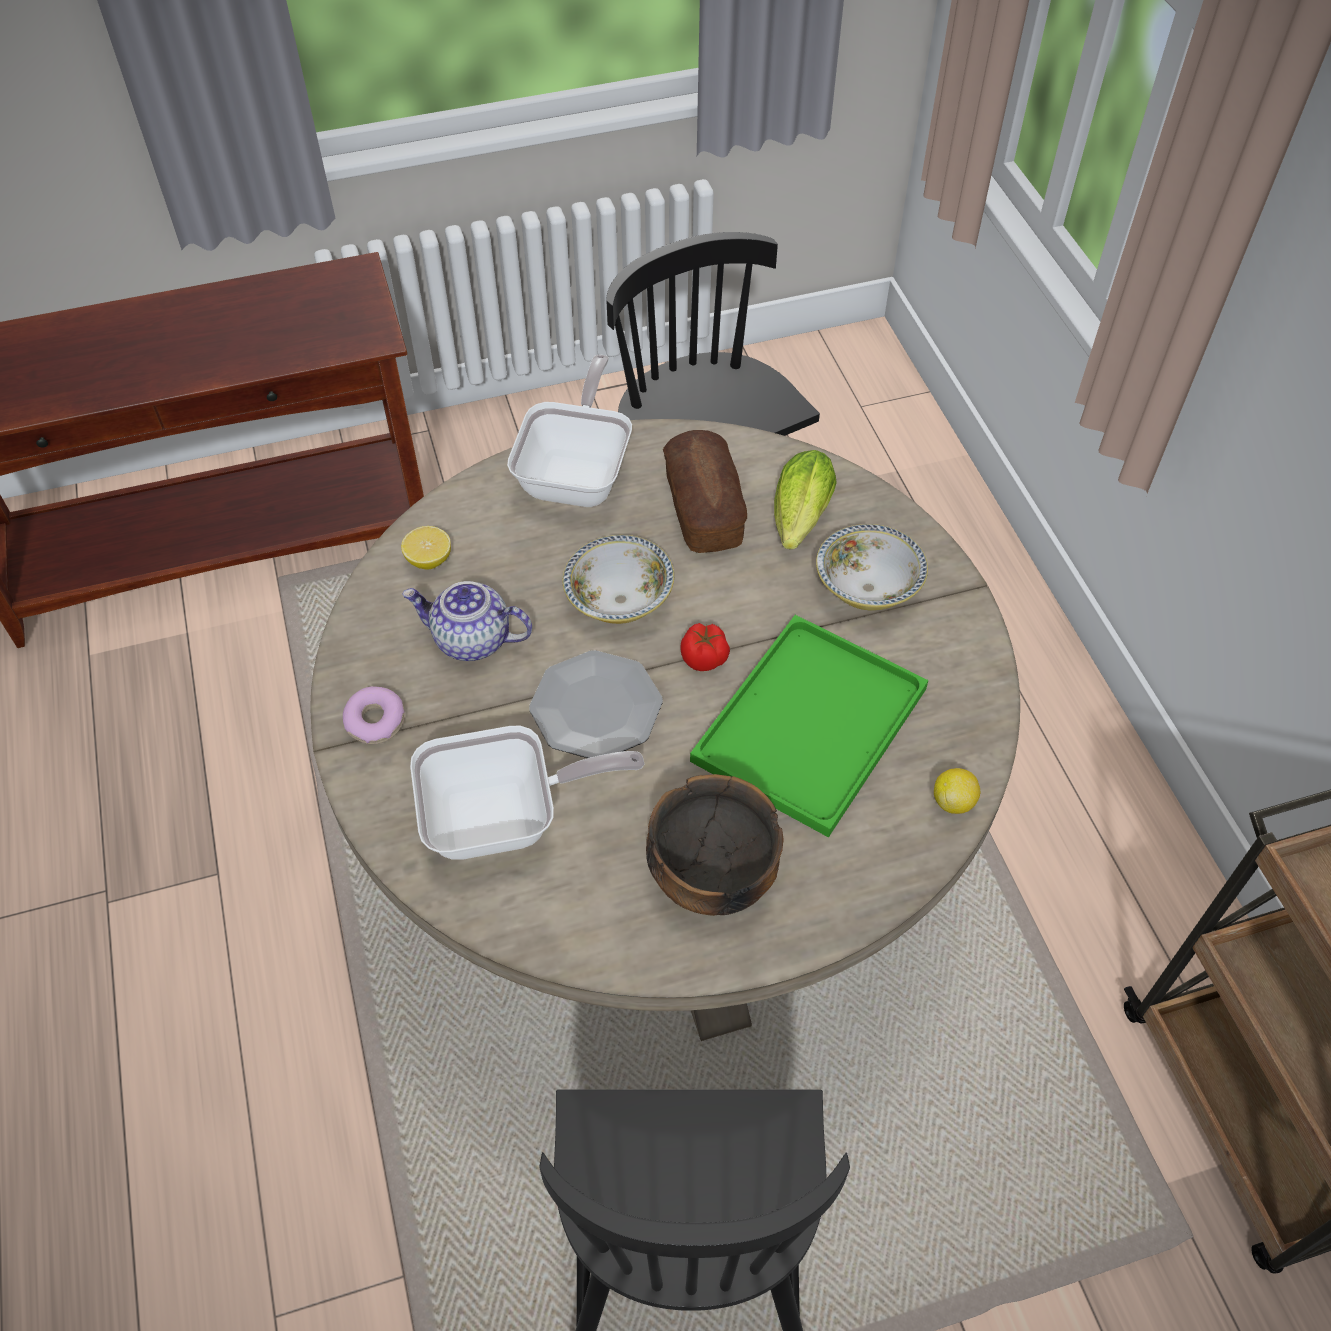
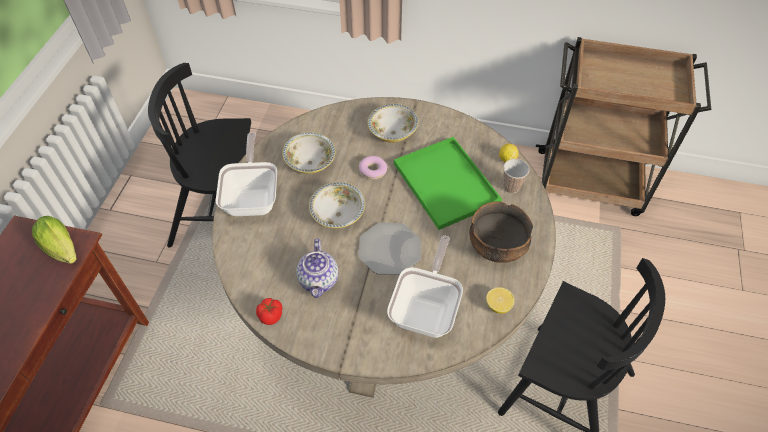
camera: 60 degrees left, 0 degrees up
donut [343,686,405,744] -> donut moved to [359,156,387,180]
lemon [401,526,451,570] -> lemon moved to [486,287,515,313]
teapot [402,581,532,661] -> teapot turned 45 degrees counterclockwise [296,238,338,298]
frying pan [507,354,632,507] -> frying pan turned 45 degrees clockwise [216,133,277,216]
bread [663,430,747,553] -> bowl [282,132,335,174]
tomato [681,623,730,671] -> tomato moved to [256,298,282,325]
lettuce [774,450,837,550] -> lettuce moved to [32,216,77,264]
none -> cup [503,159,529,193]

